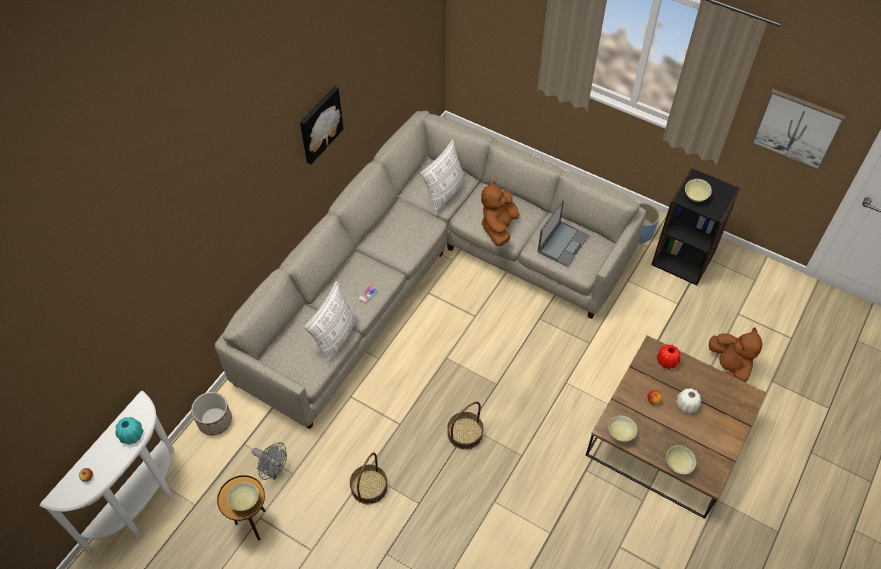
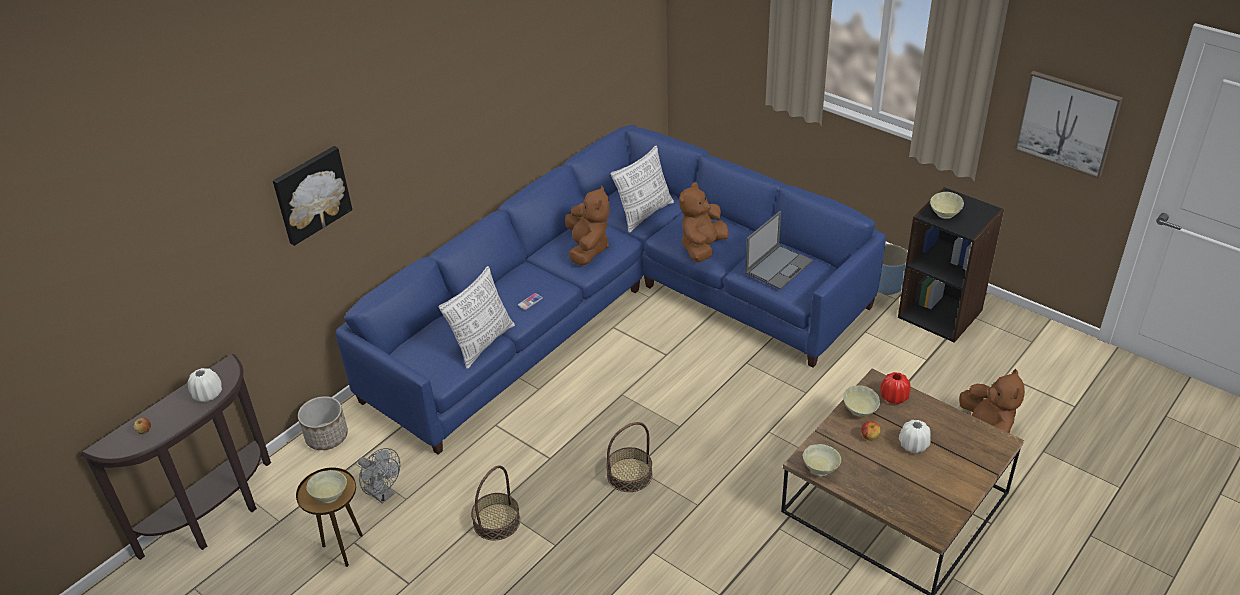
camera: 10 degrees right, 15 degrees down
white console table [40,391,175,553] -> brown console table [81,354,271,560]
turquoise vase [115,417,144,445] -> white vase [188,368,222,402]
grey sofa [215,111,646,429] -> blue sofa [335,125,886,455]
picture [300,86,344,165] -> picture moved to [273,146,352,246]
beige bowl [666,445,696,474] -> beige bowl moved to [843,385,880,417]
none -> brown plush toy [565,186,609,266]

